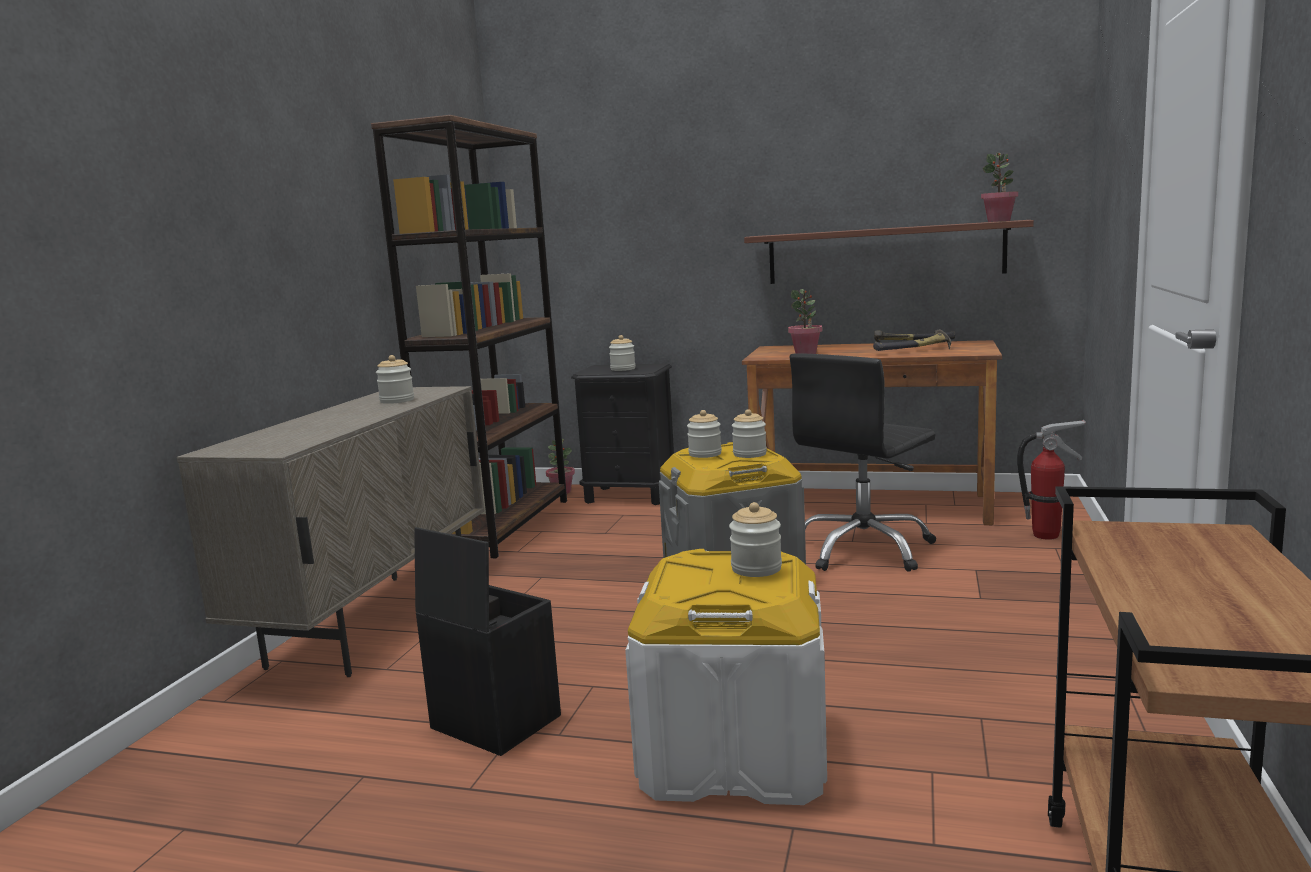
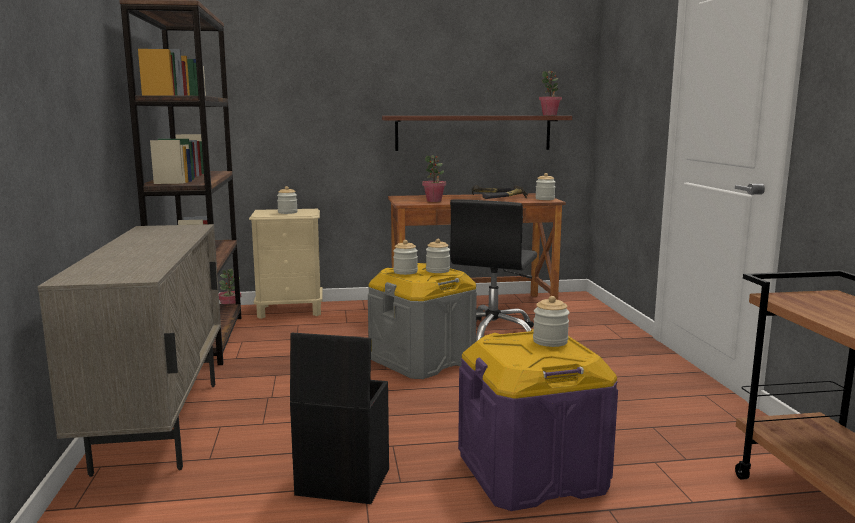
camera: 25 degrees left, 0 degrees up
jar [376,355,414,404] -> jar moved to [535,173,555,200]
black nightstand [571,364,674,505] -> beige nightstand [249,209,323,319]
white storage box [625,549,827,805] -> purple storage box [458,329,618,511]
fire extinguisher [1017,420,1086,540] -> none

